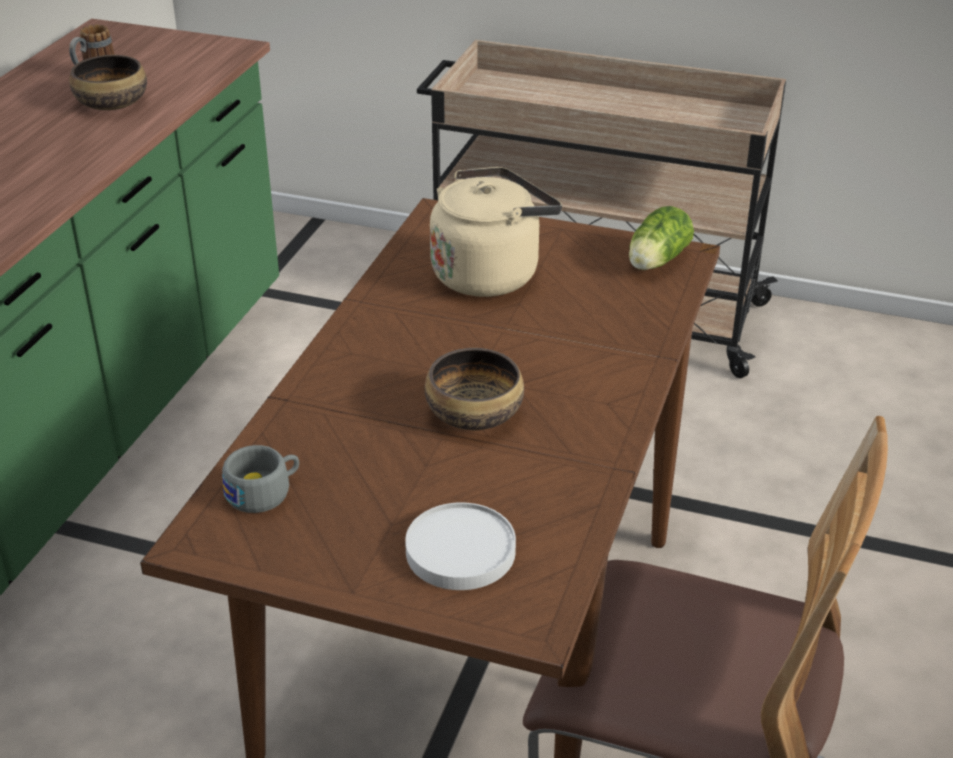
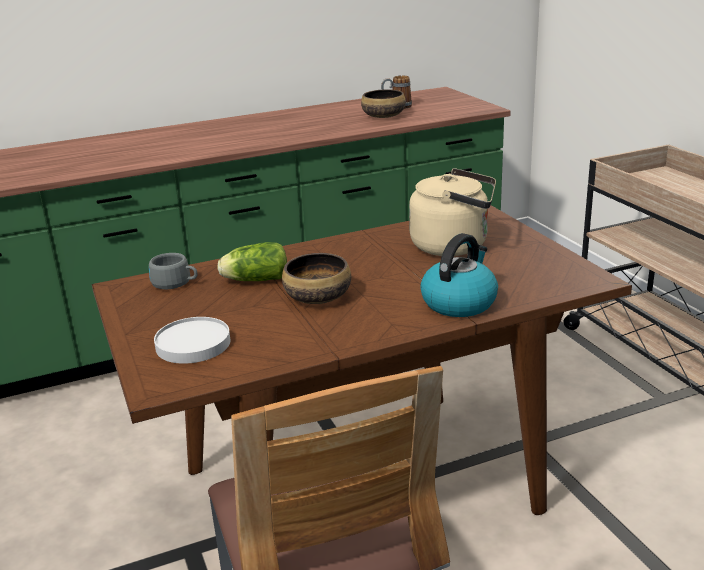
camera: 50 degrees right, 10 degrees down
lettuce [629,206,694,270] -> lettuce moved to [217,242,287,281]
none -> kettle [420,233,498,317]

